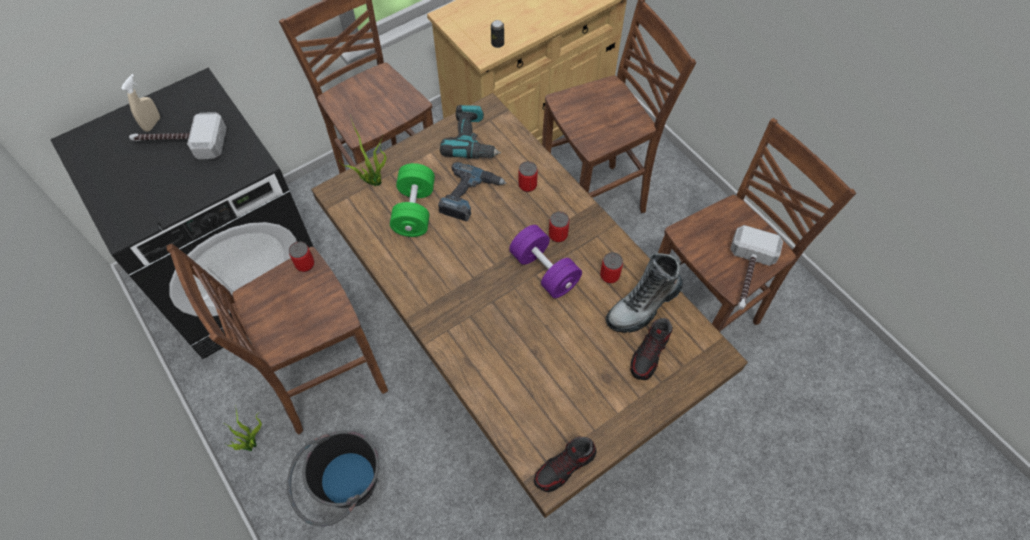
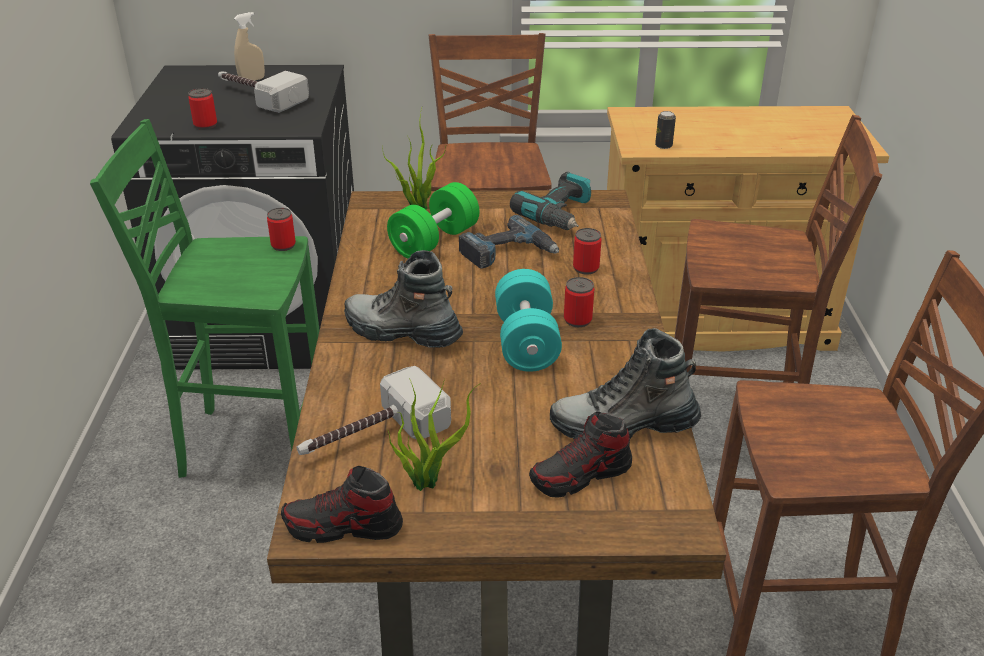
camera: 35 degrees right, 25 degrees down
brown stool [167,244,388,435] -> green stool [90,119,320,478]
potted plant [226,405,262,451] -> potted plant moved to [388,378,481,491]
black bucket [287,431,379,527] -> none
purple dumbbell [509,225,582,298] -> turquoise dumbbell [495,269,562,372]
can [600,252,623,283] -> can moved to [188,88,217,130]
hammer [730,225,783,310] -> hammer moved to [297,366,451,455]
none -> boot [344,250,463,348]

